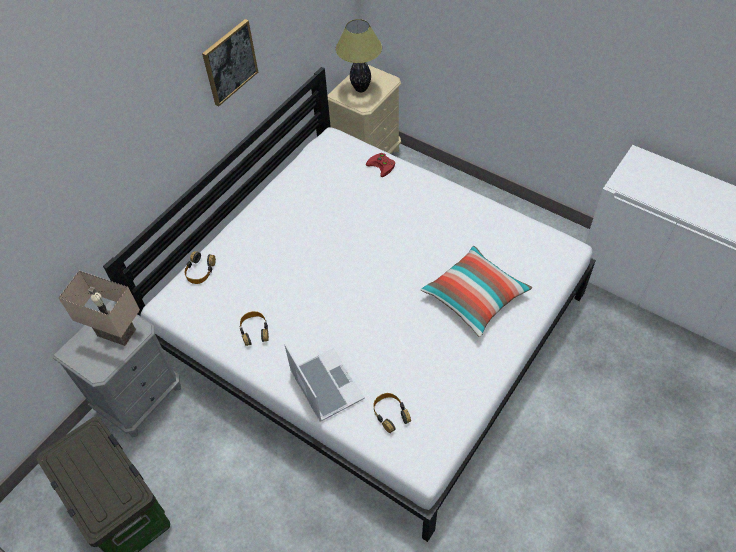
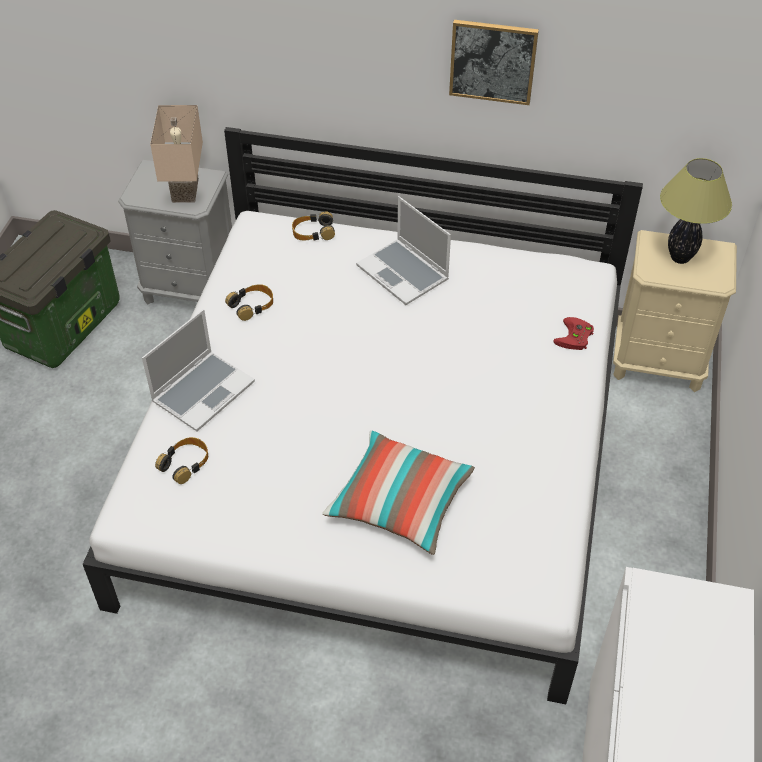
camera: 65 degrees right, 5 degrees down
none -> laptop [356,196,451,305]

